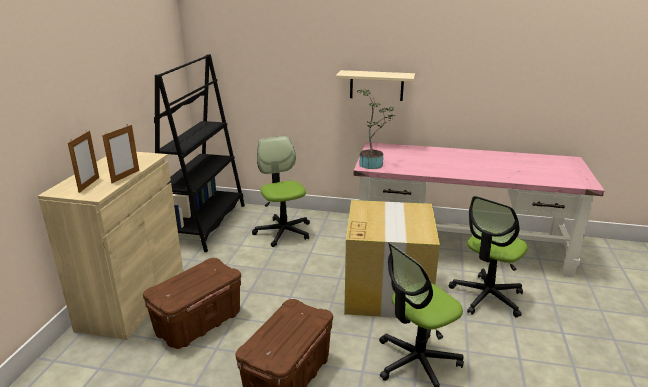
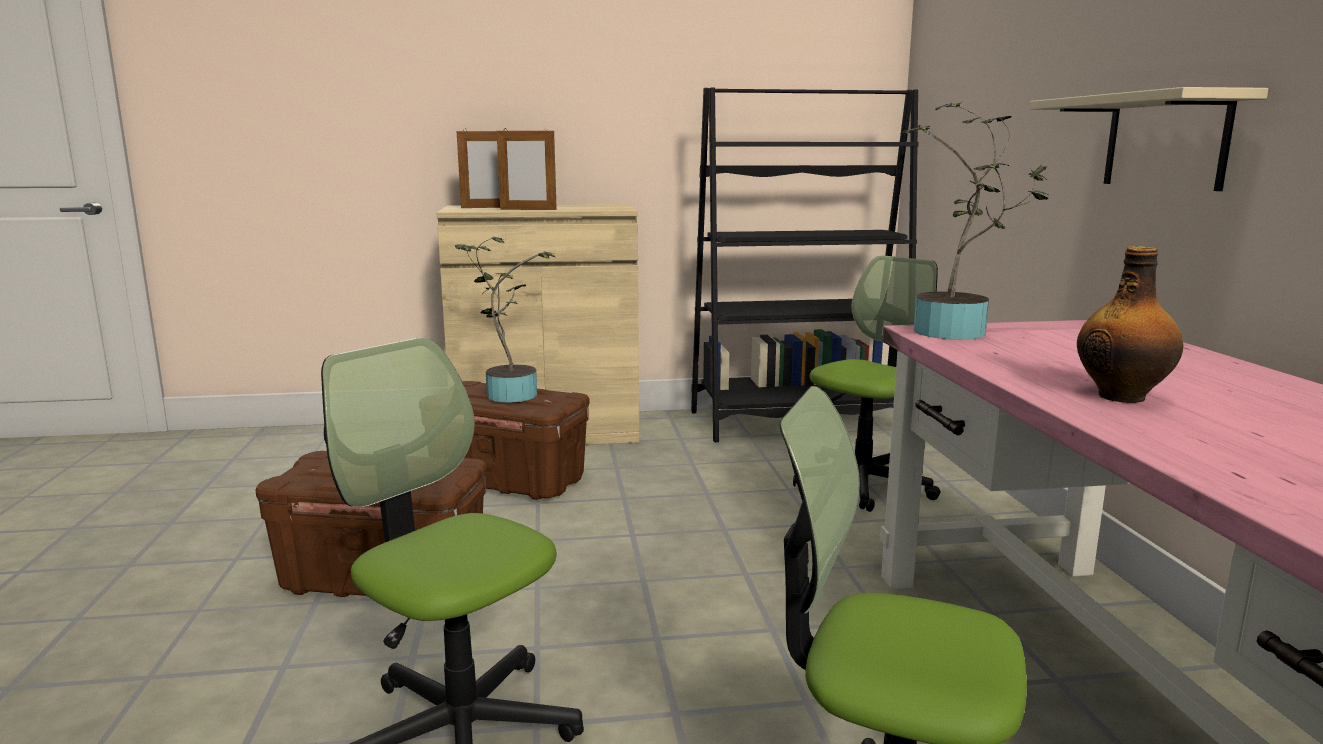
camera: 70 degrees right, 10 degrees down
cardboard box [344,200,440,318] -> none
none -> potted plant [455,236,555,403]
none -> bottle [1077,246,1183,403]

